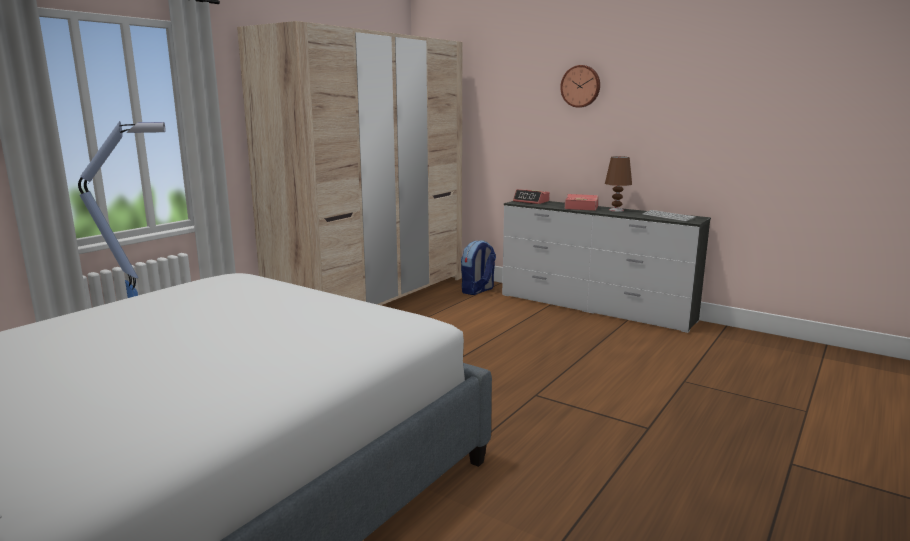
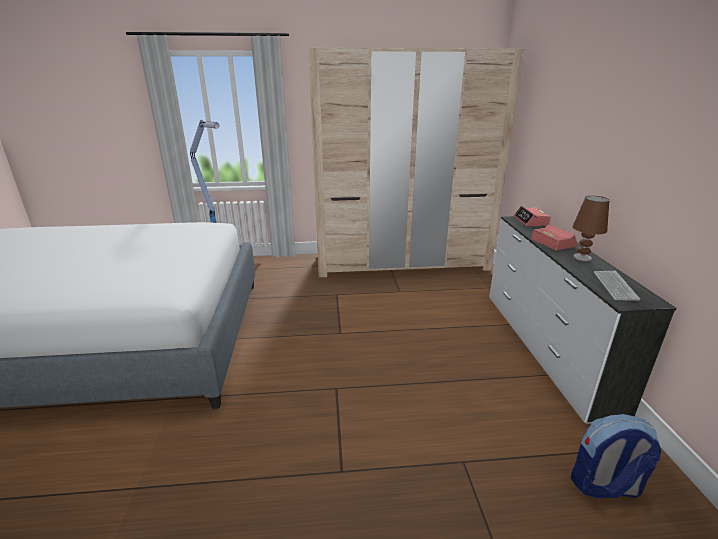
camera: 50 degrees right, 10 degrees up
backpack [461,240,496,295] -> backpack moved to [571,414,661,498]
wall clock [560,65,600,108] -> none

